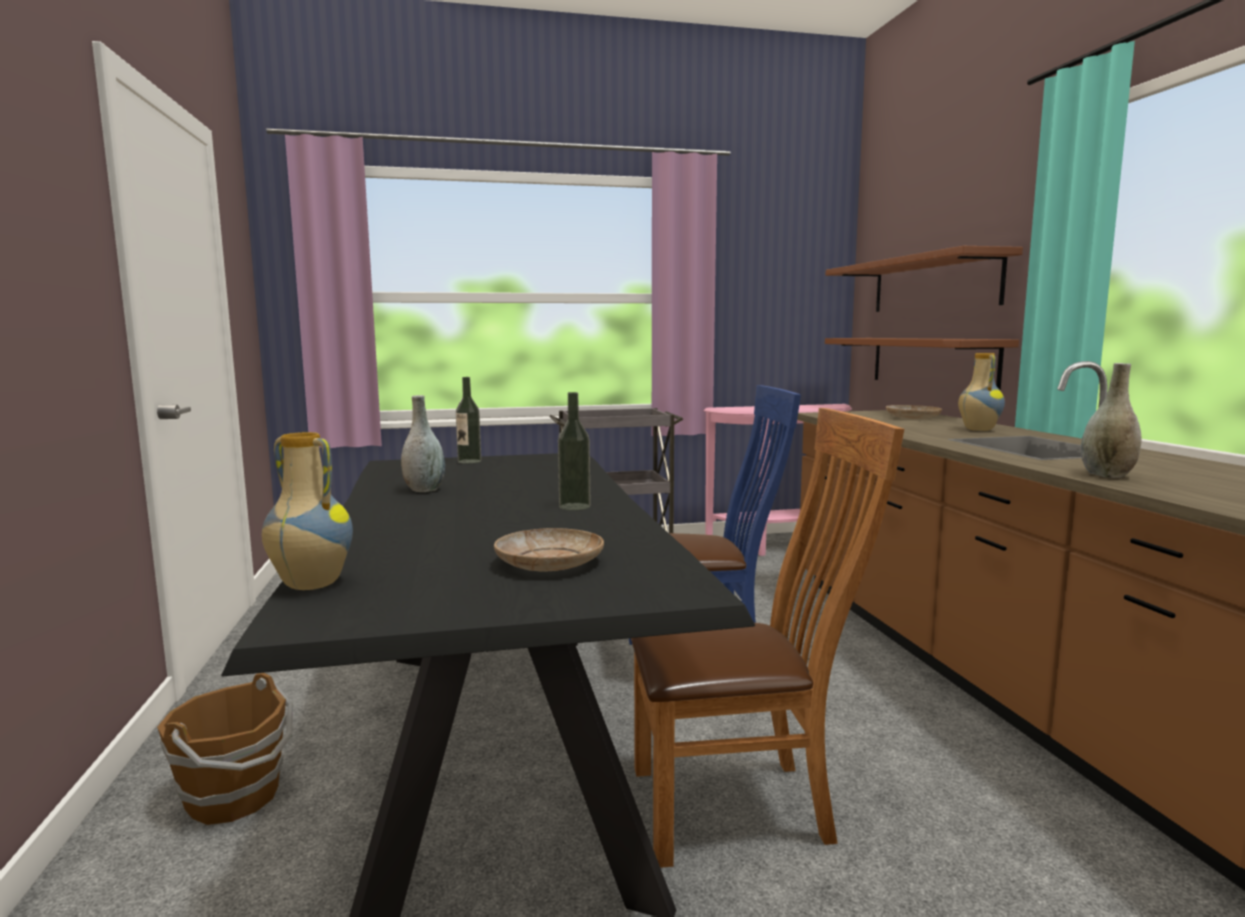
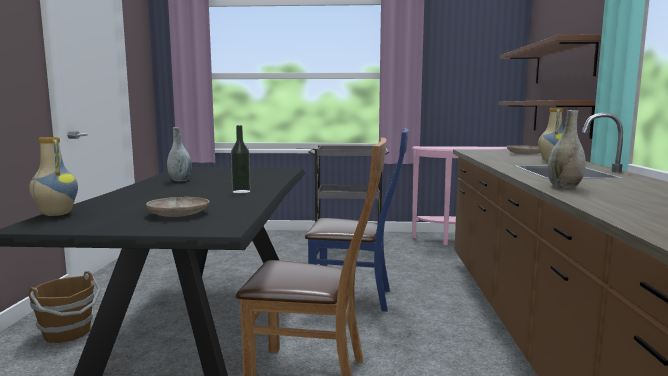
camera: 15 degrees right, 0 degrees up
bottle [456,377,481,464] -> none

